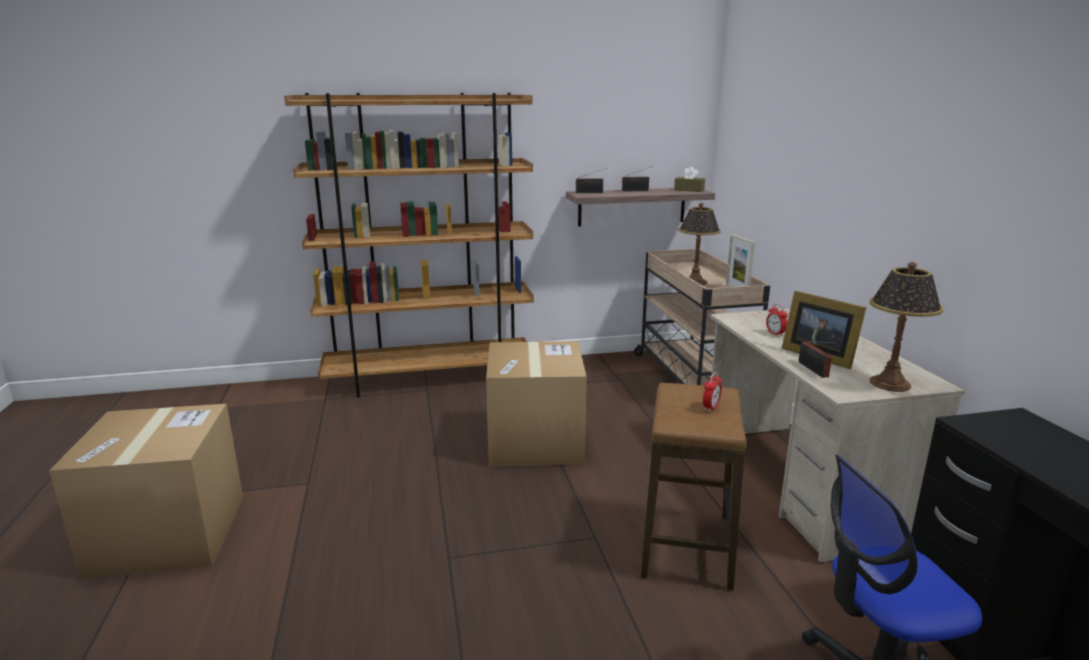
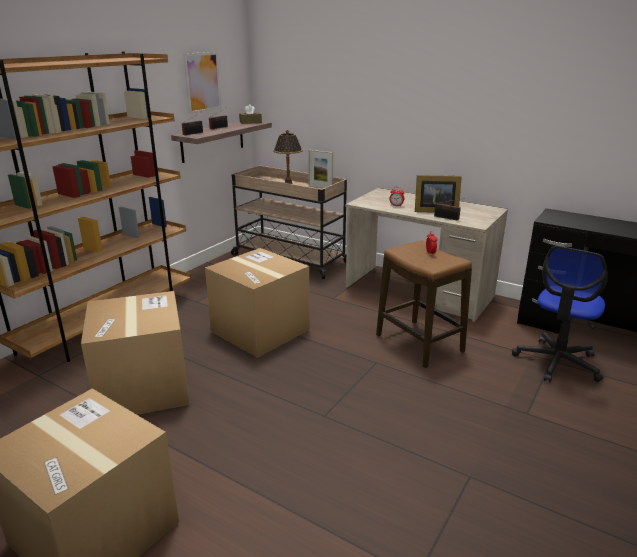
camera: 45 degrees left, 5 degrees up
table lamp [870,262,943,392] -> none
none -> cardboard box [81,291,190,415]
none -> picture [183,52,222,114]

